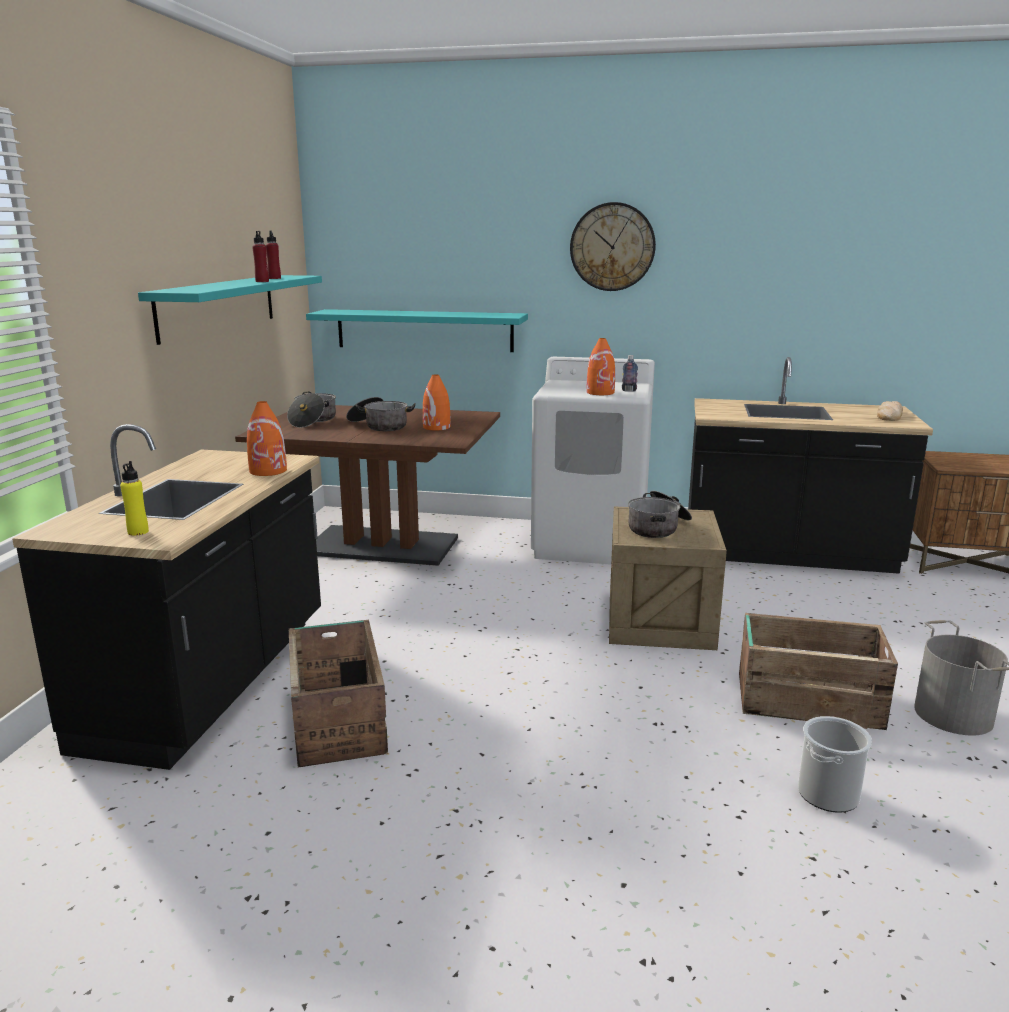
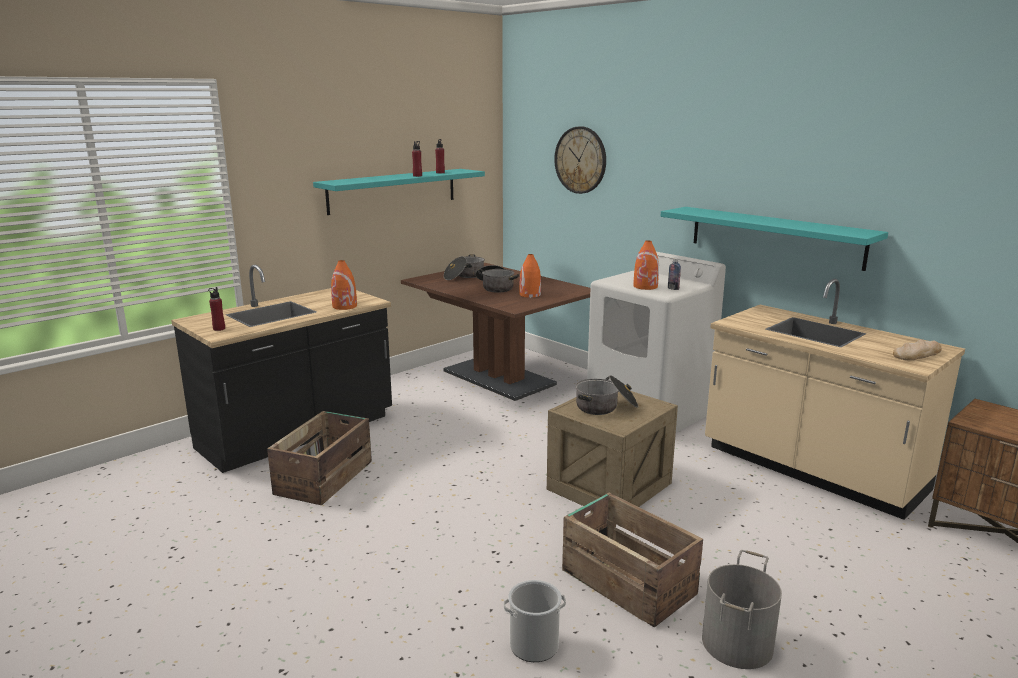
camera: 35 degrees right, 0 degrees up
yellow bottle [120,461,149,536] -> red bottle [208,287,225,331]
turquoise shelf [306,309,528,352] -> turquoise shelf moved to [660,207,888,271]
wall clock [570,202,656,291] -> wall clock moved to [554,126,606,194]
black counter [688,357,933,574] -> beige counter [705,279,965,520]

